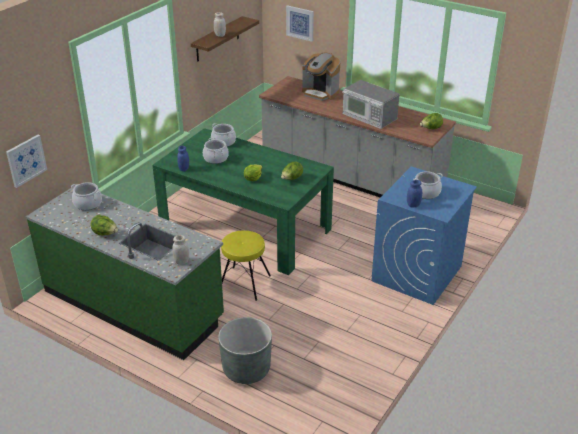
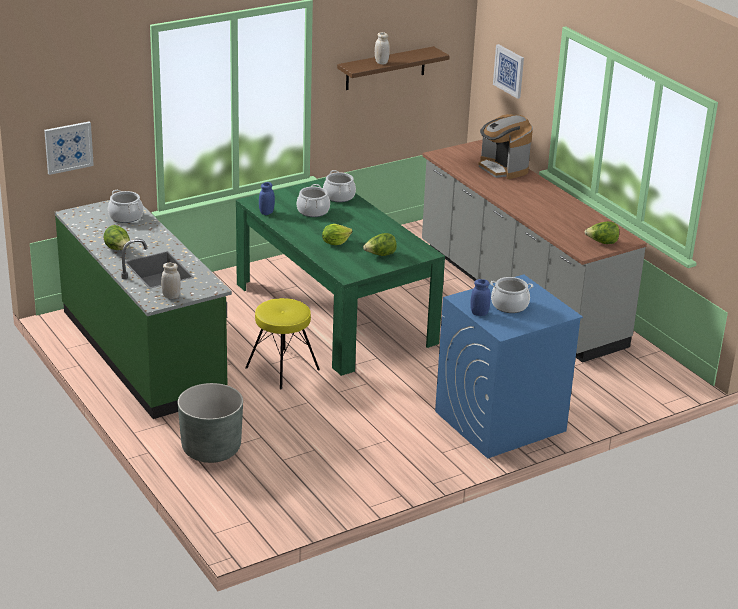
camera: 25 degrees right, 5 degrees down
microwave [342,80,400,129] -> none

